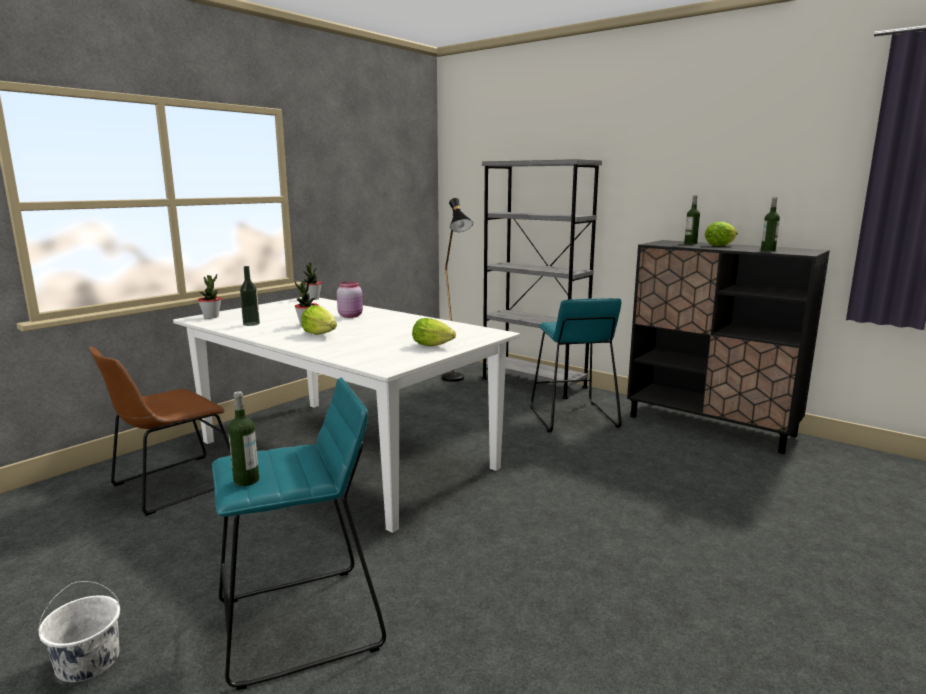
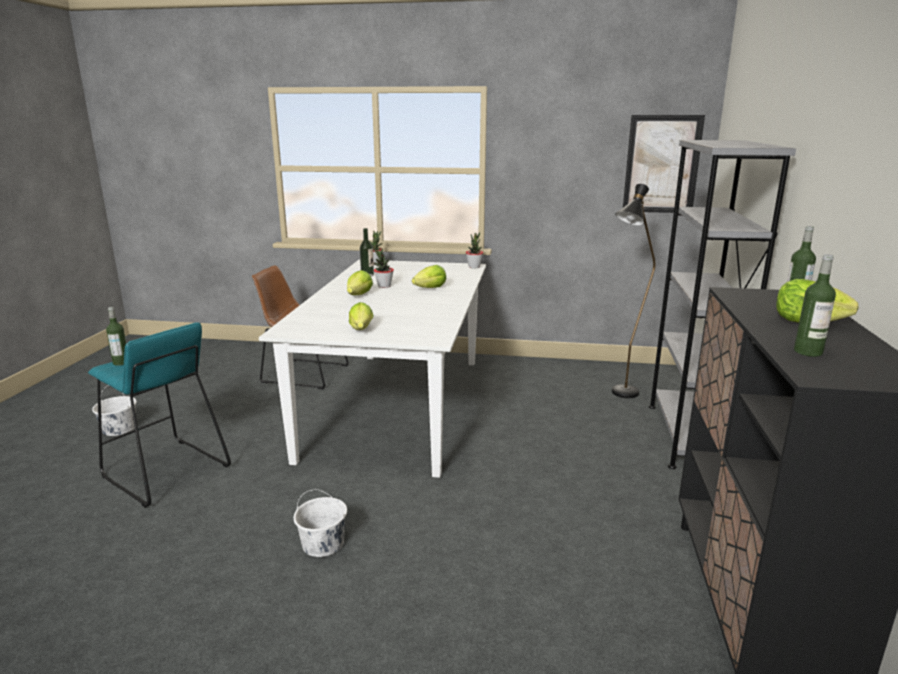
camera: 60 degrees right, 5 degrees up
pink jar [337,281,363,318] -> lettuce [412,265,446,288]
turquoise stool [531,298,621,432] -> none
none -> white bucket [294,489,347,557]
none -> picture [623,115,705,213]

